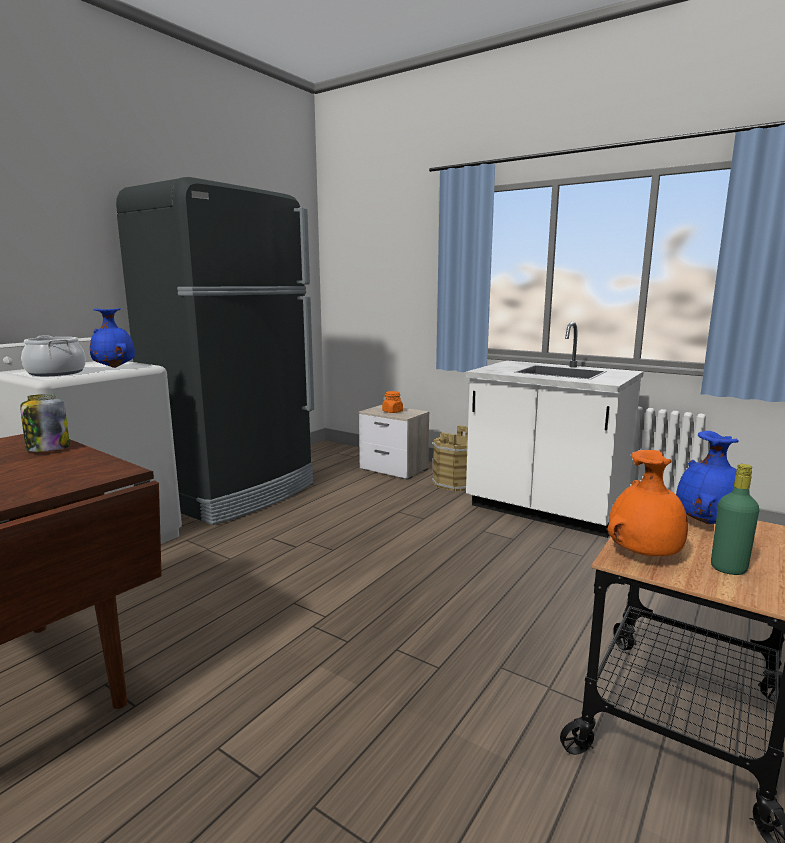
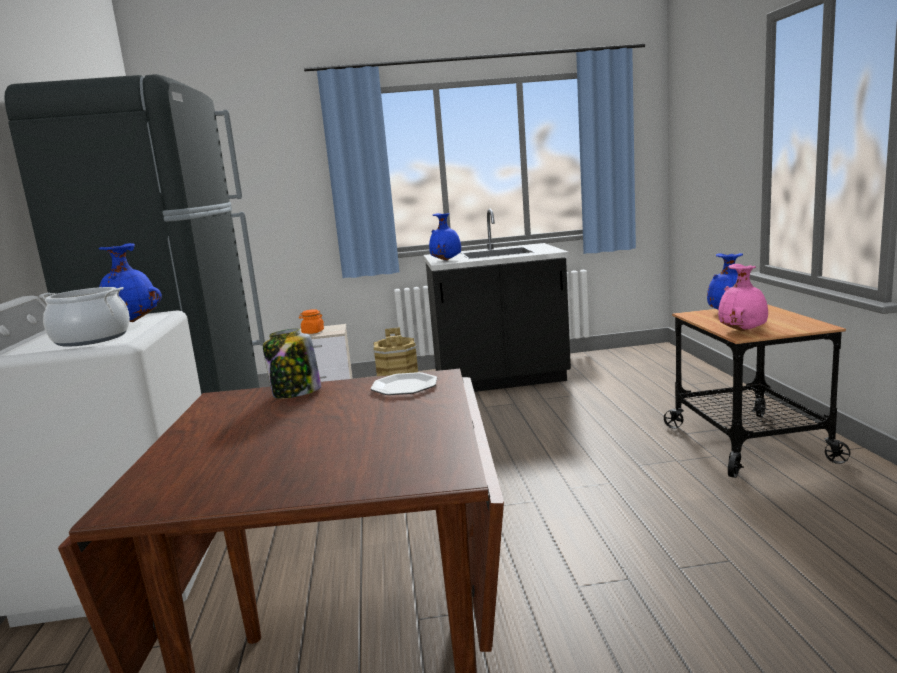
camera: 40 degrees left, 0 degrees up
white counter [466,322,644,538] -> black counter [424,209,571,392]
orange vase [608,450,688,556] -> pink vase [718,264,768,331]
green bottle [711,464,759,575] -> none
none -> plate [371,372,437,395]
none -> blue vase [429,213,461,261]

